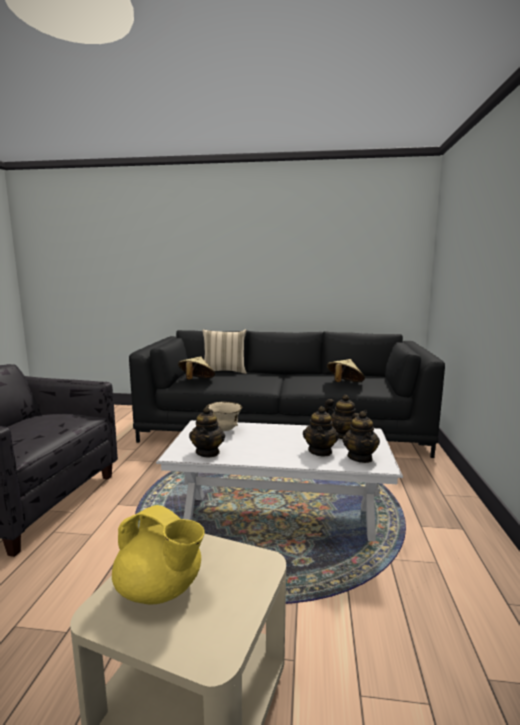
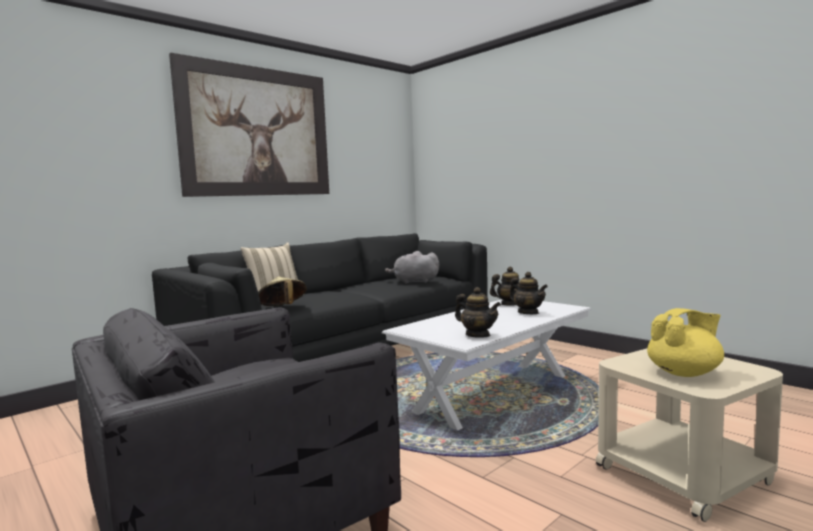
camera: 50 degrees left, 5 degrees down
beige bowl [206,401,242,431] -> none
beige hat [327,359,365,382] -> grey plush toy [385,251,439,284]
teapot [343,411,380,463] -> none
none -> picture [169,53,329,197]

